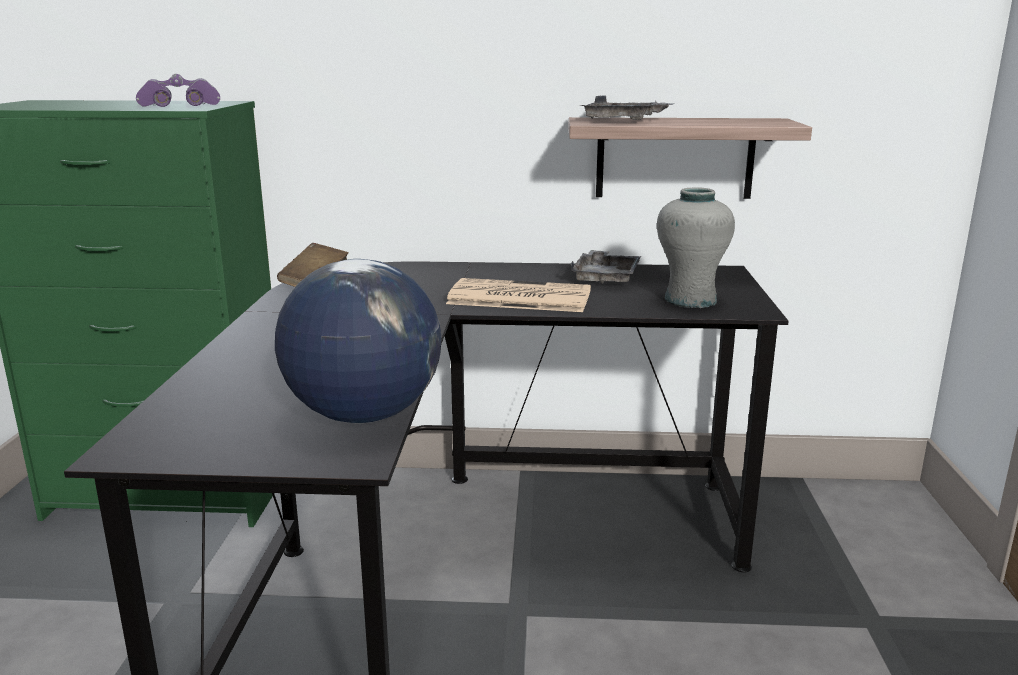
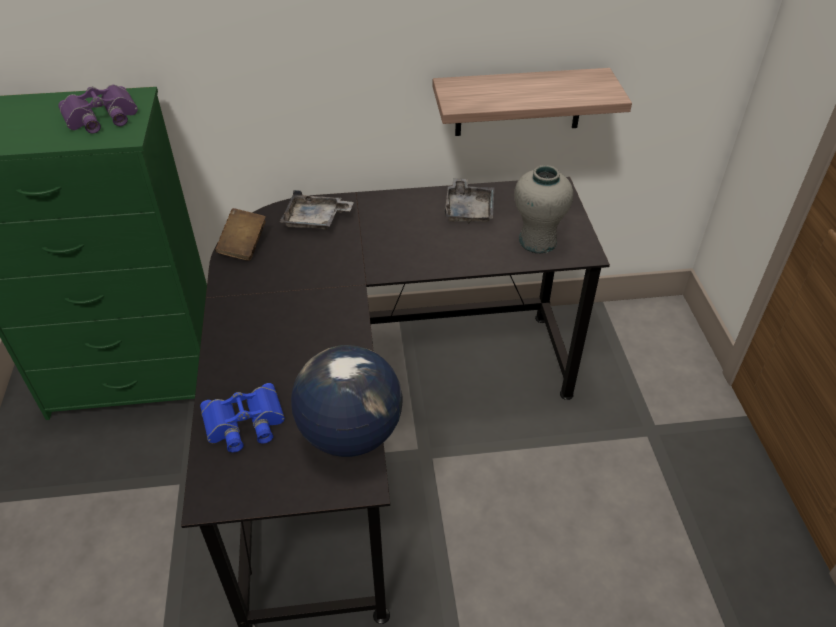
camera: 10 degrees left, 25 degrees up
newspaper [446,278,591,312] -> none
grey tray [581,95,675,120] -> grey tray moved to [280,190,354,230]
none -> blue binoculars [200,383,285,452]

